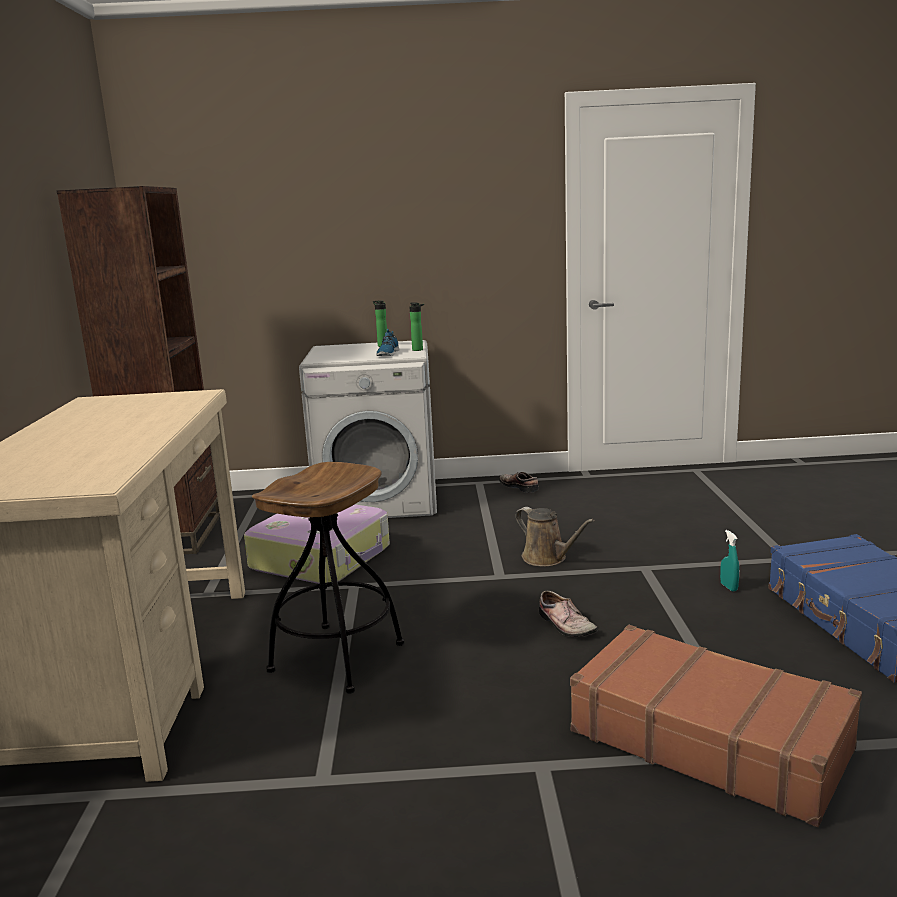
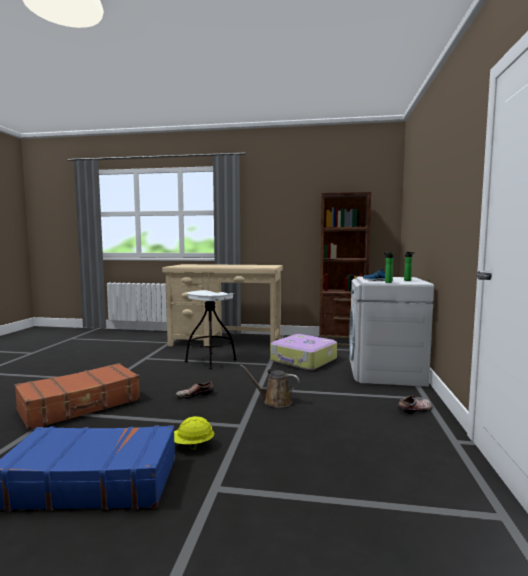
camera: 100 degrees right, 10 degrees down
brown stool [252,462,404,694] -> white stool [185,290,237,369]
brown watering can [516,507,594,567] -> brown watering can turned 45 degrees clockwise [240,365,299,408]
turquoise spray bottle [720,530,739,591] -> yellow hard hat [174,416,214,450]

